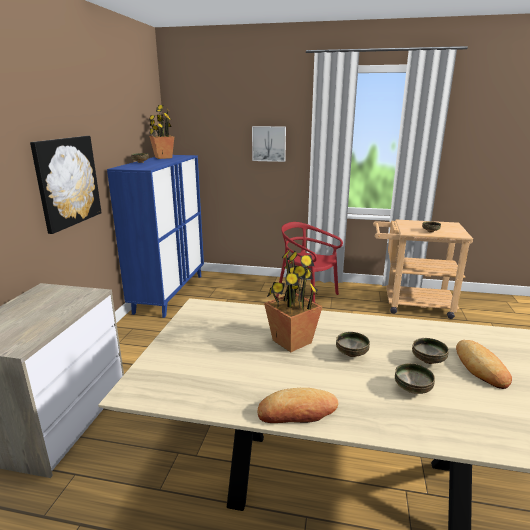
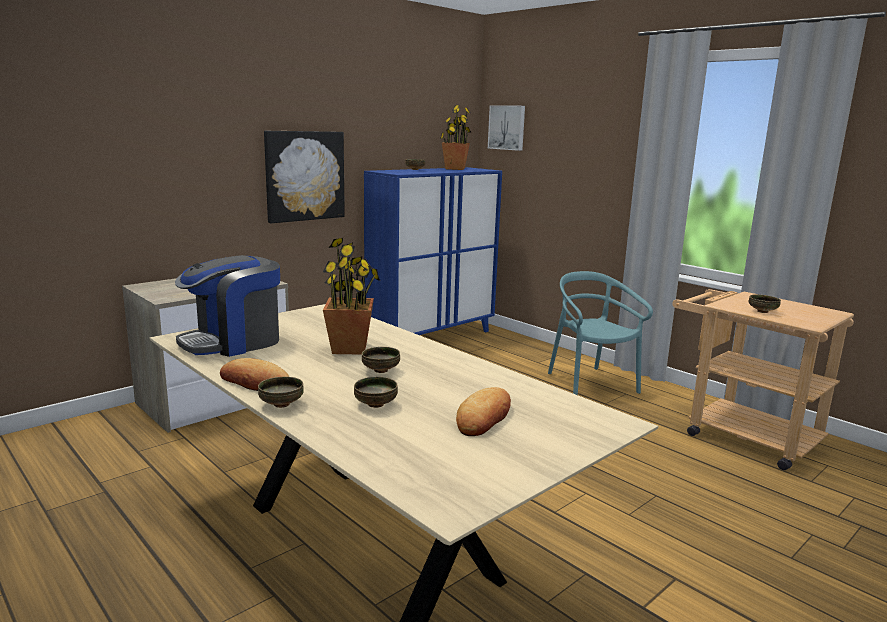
camera: 35 degrees right, 5 degrees down
picture [252,126,286,162] -> picture moved to [488,105,525,151]
red chair [276,222,343,302] -> turquoise chair [548,271,653,395]
bowl [412,338,449,364] -> bowl moved to [258,377,304,408]
none -> coffee machine [175,255,280,357]

